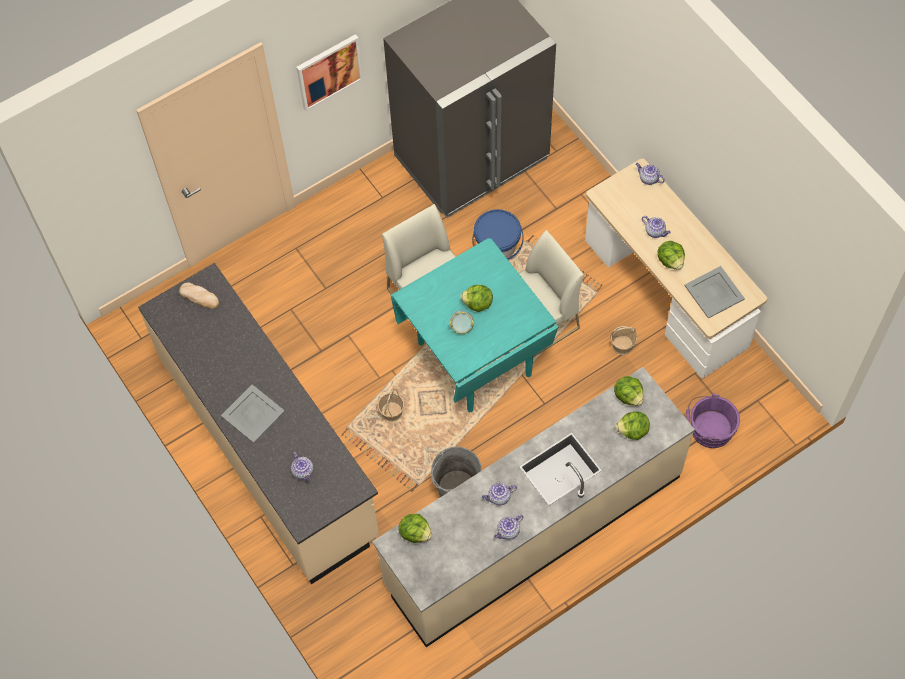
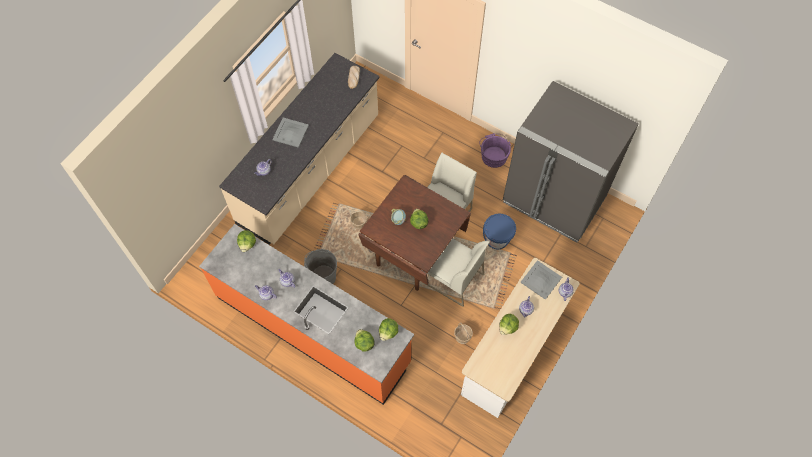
camera: 65 degrees right, 0 degrees up
picture [296,34,363,111] -> none
beige counter [372,367,695,647] -> orange counter [199,224,414,405]
turquoise dining table [391,238,558,412] -> brown dining table [358,175,471,291]
grey tray [684,266,745,319] -> grey tray moved to [520,260,562,300]
purple bucket [686,394,740,448] -> purple bucket moved to [479,133,511,168]

